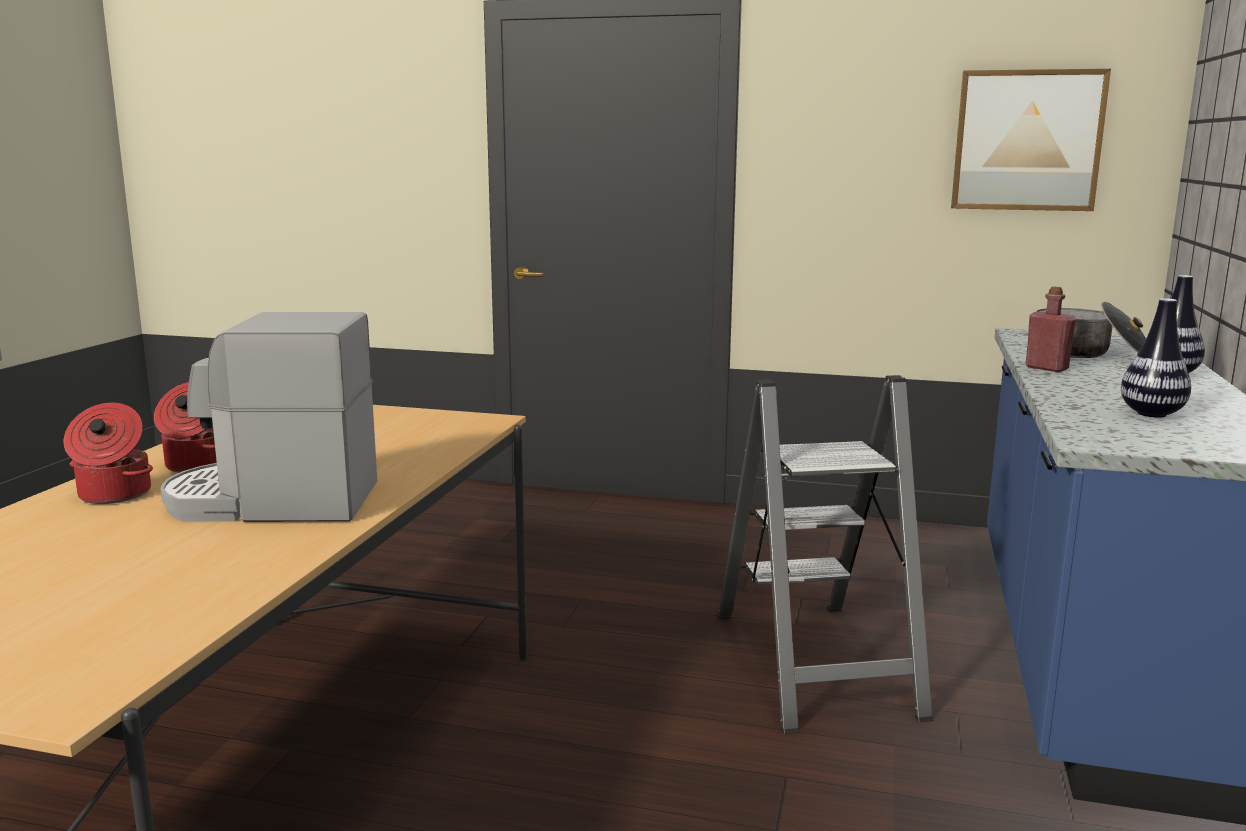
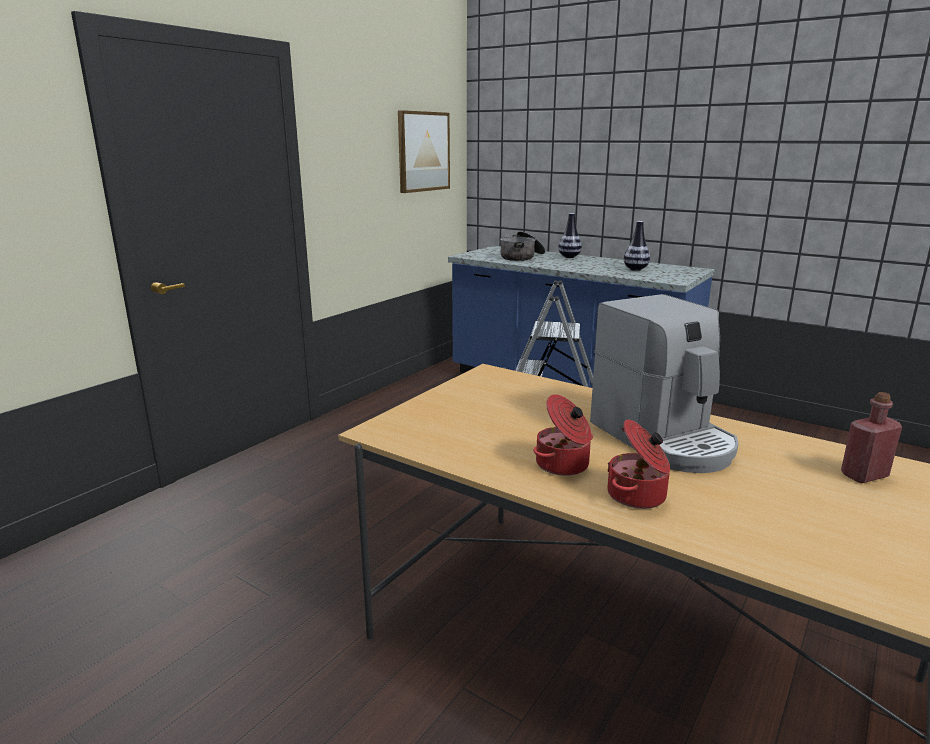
camera: 70 degrees left, 5 degrees up
coffee machine [161,312,377,522] -> coffee machine turned 45 degrees counterclockwise [590,294,739,473]
red bottle [1026,287,1076,372] -> red bottle moved to [841,392,902,483]

